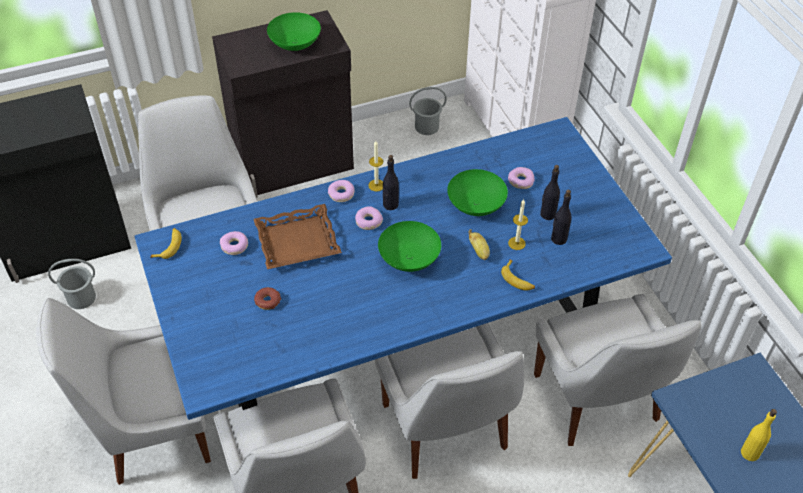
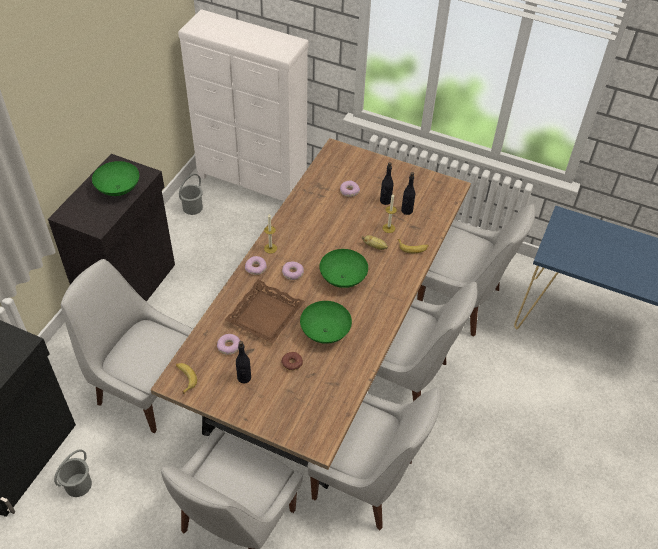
camera: 45 degrees left, 0 degrees up
blue dining table [134,117,672,420] -> brown dining table [151,138,471,489]
black bottle [383,155,399,210] -> black bottle moved to [236,341,251,383]
green bowl [447,169,508,216] -> green bowl moved to [300,301,352,344]
yellow bottle [741,409,777,461] -> none

